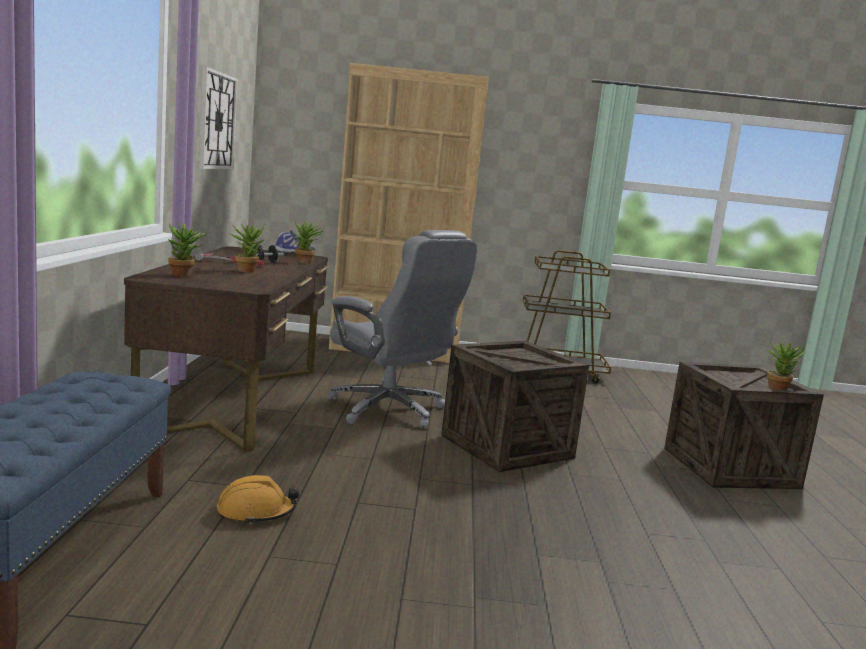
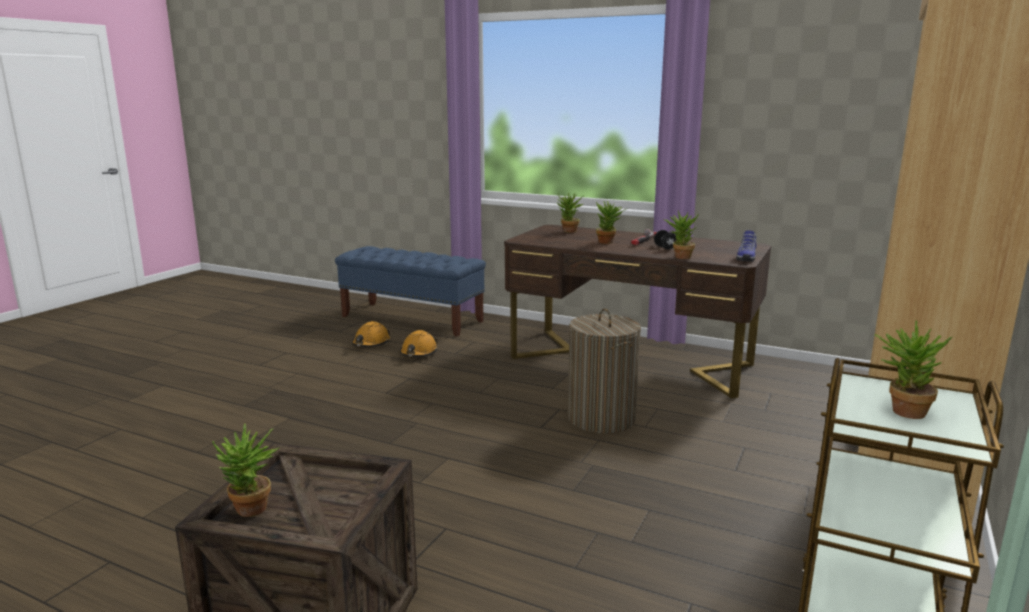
camera: 115 degrees right, 5 degrees up
wall clock [199,66,238,169] -> none
grey office chair [328,230,477,429] -> laundry basket [568,308,641,433]
crate [441,341,589,472] -> none
none -> orange hard hat [352,321,391,347]
none -> potted plant [874,321,952,419]

